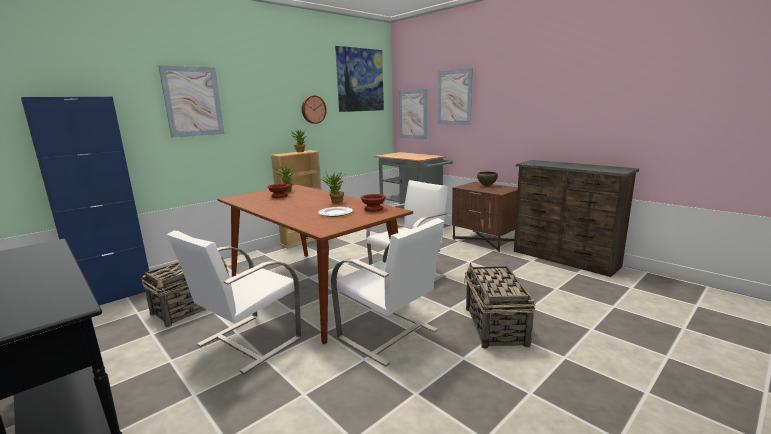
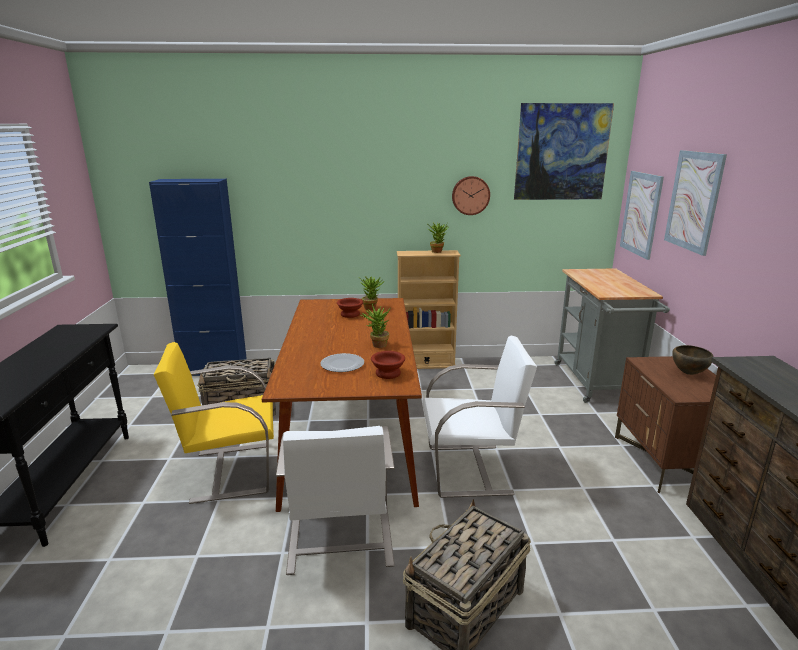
camera: 40 degrees right, 5 degrees up
picture [158,65,224,138] -> none
white chair [167,231,301,374] -> yellow chair [154,342,274,504]

